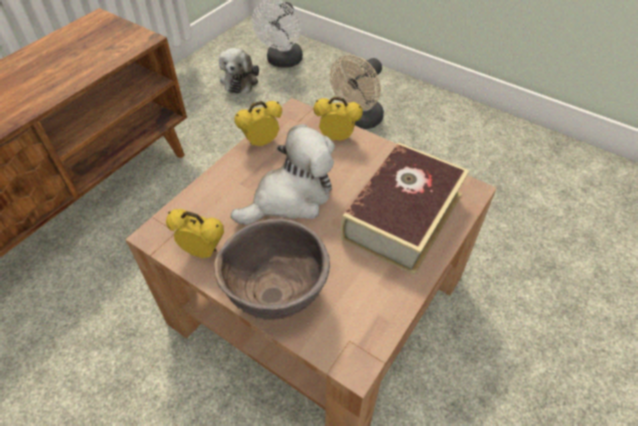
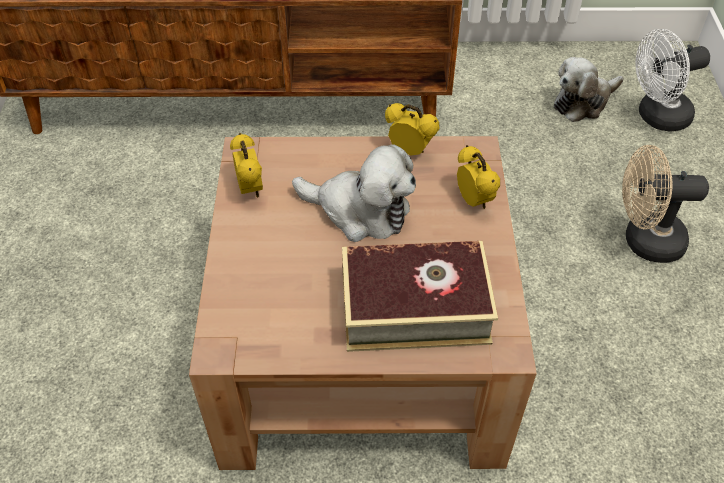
camera: 55 degrees right, 0 degrees up
brown bowl [214,219,330,321] -> none

